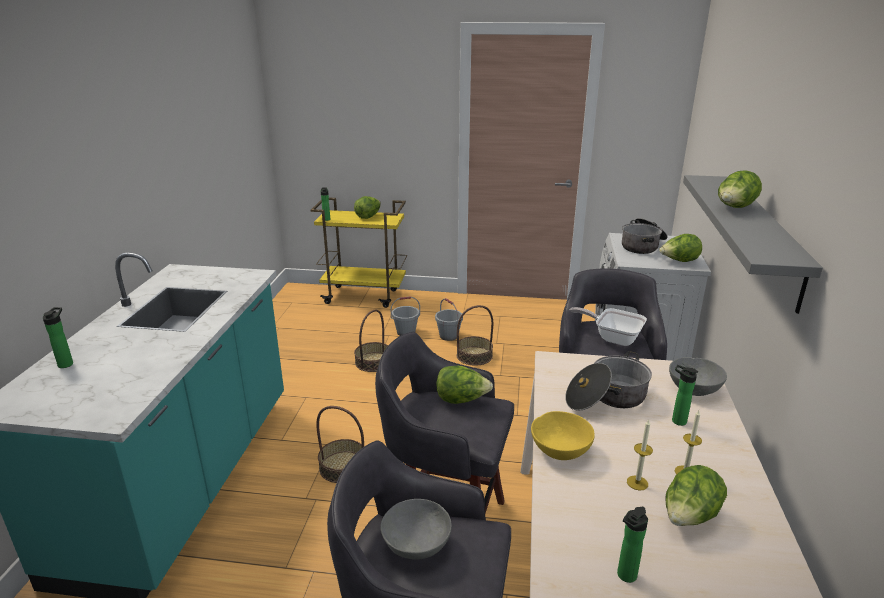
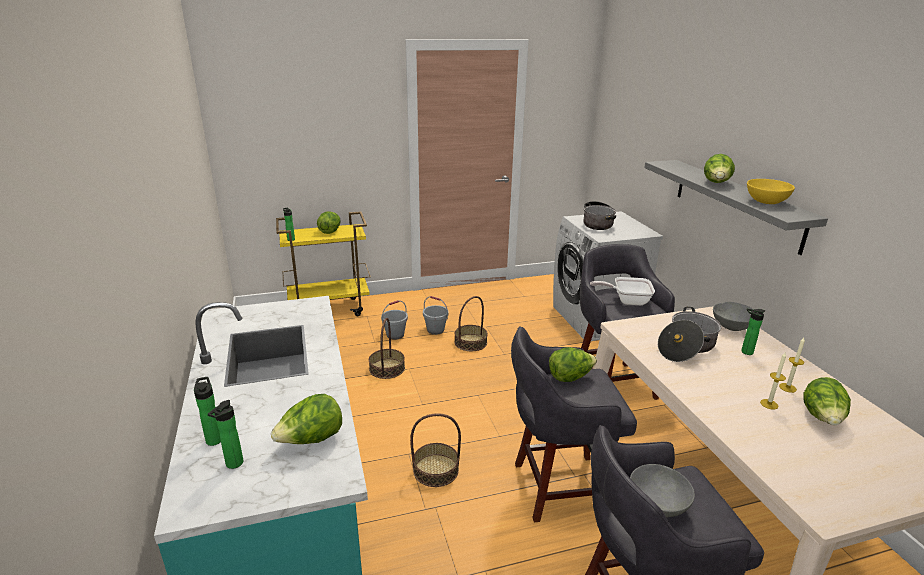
camera: 25 degrees left, 0 degrees up
yellow bowl [531,411,595,460] -> yellow bowl moved to [747,179,795,204]
bottle [617,507,648,583] -> bottle moved to [208,400,243,469]
lettuce [659,234,702,262] -> lettuce moved to [271,394,342,444]

